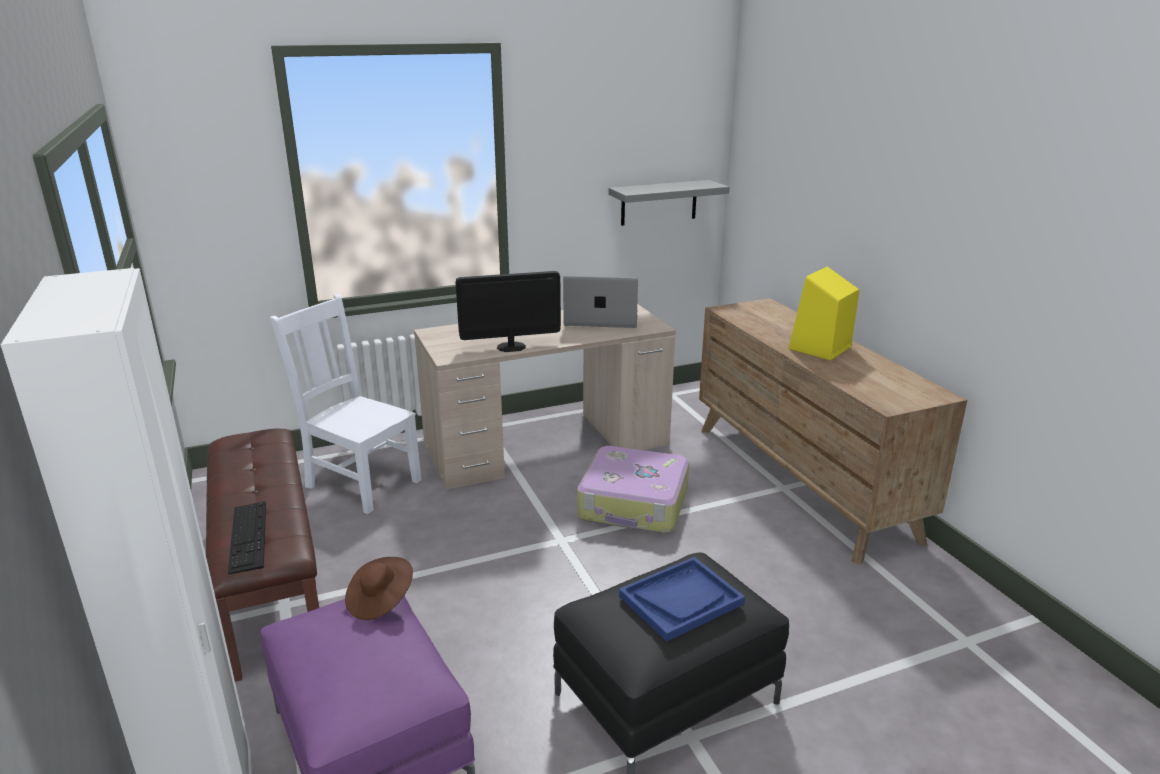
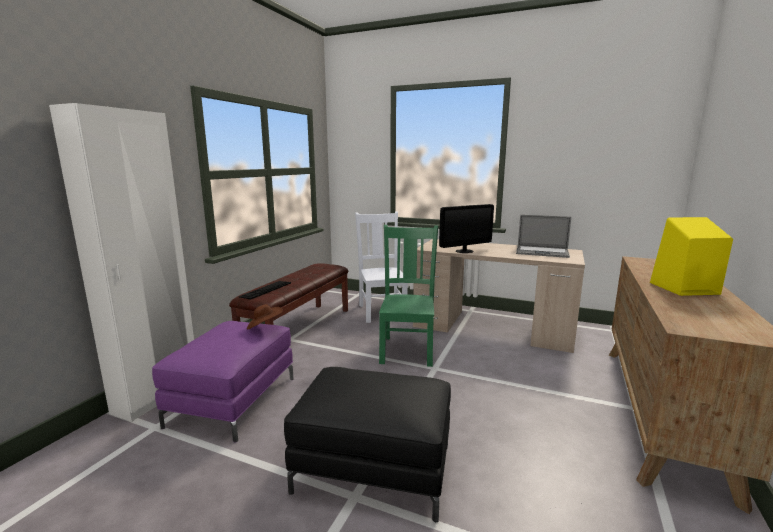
camera: 45 degrees right, 10 degrees down
monitor [456,271,561,352] -> monitor turned 120 degrees clockwise [439,204,494,253]
laptop [563,276,638,328] -> laptop turned 150 degrees clockwise [516,215,571,258]
suitcase [577,446,689,533] -> none
grey shelf [608,180,730,226] -> none
blue tray [619,557,745,642] -> none
none -> green chair [379,225,438,367]

